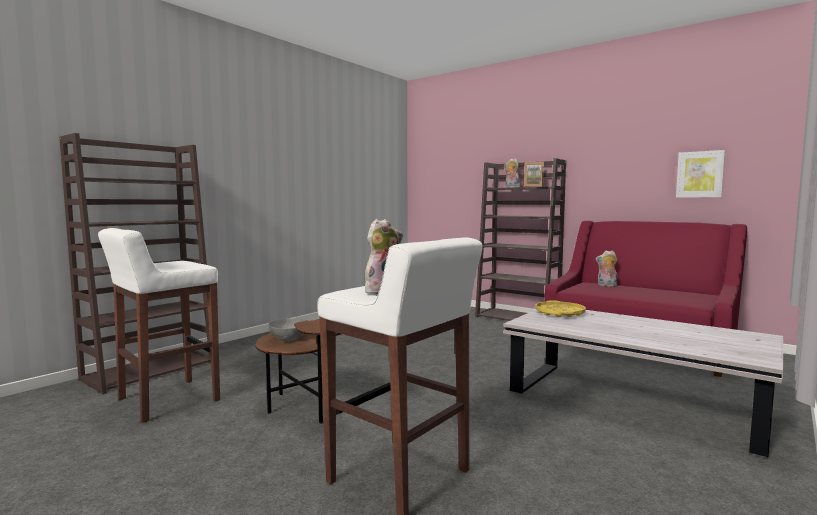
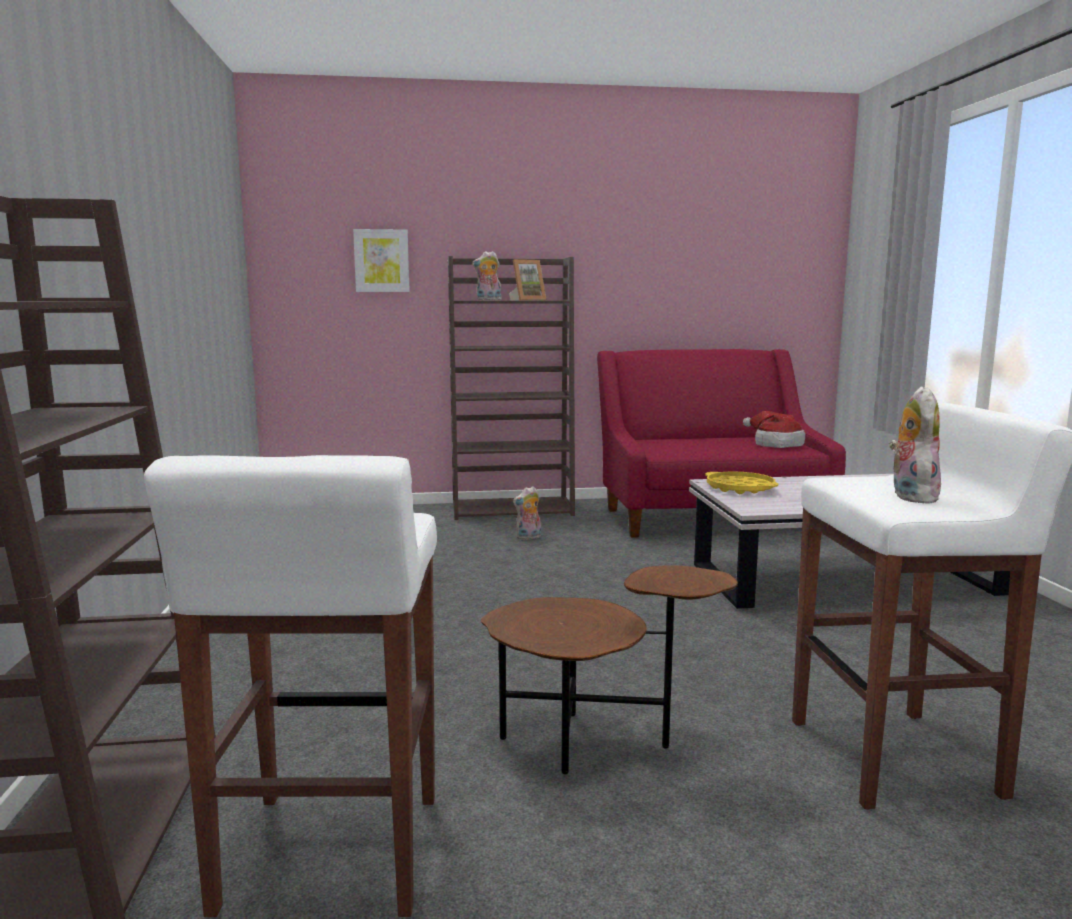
camera: 45 degrees left, 5 degrees up
grey bowl [268,318,307,341] -> none
plush toy [596,251,618,287] -> plush toy moved to [513,486,541,540]
picture [676,150,725,198] -> picture moved to [353,229,410,292]
none -> hat [743,411,805,448]

